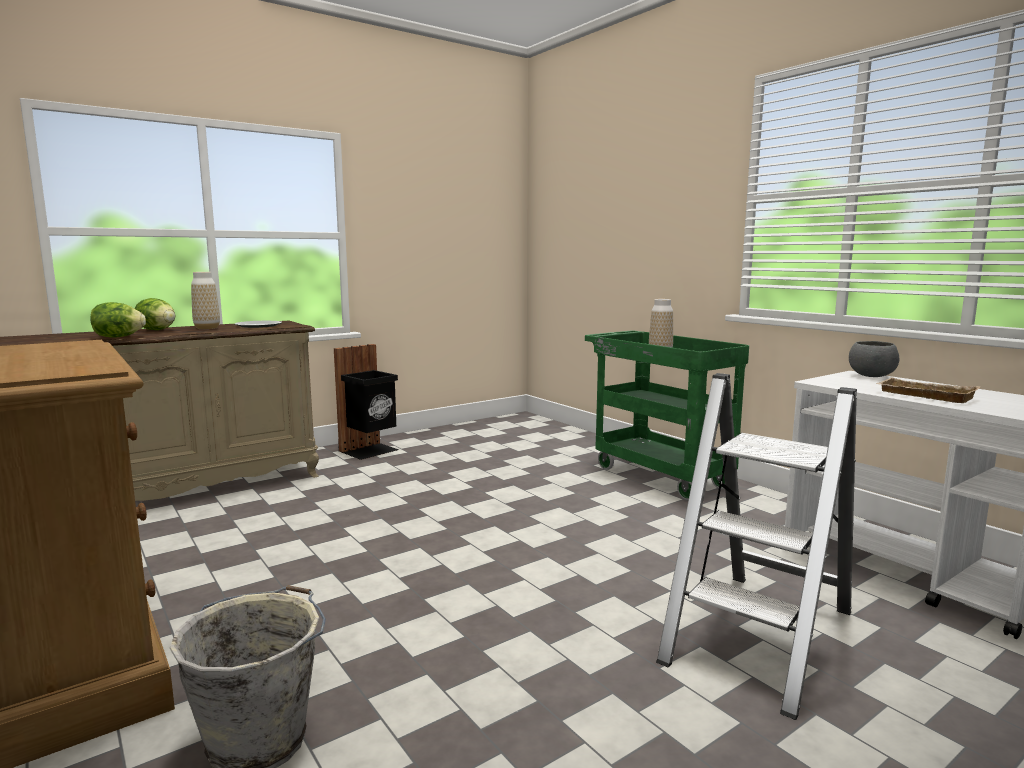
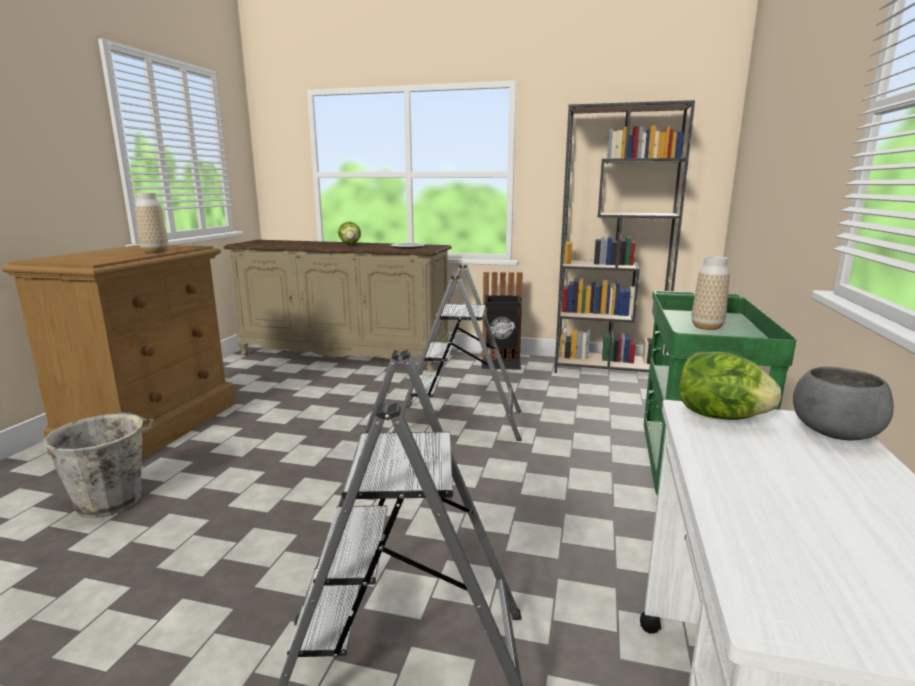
camera: 50 degrees right, 5 degrees up
lettuce [90,302,146,338] -> lettuce moved to [679,351,781,420]
vase [191,272,220,329] -> vase moved to [135,193,168,253]
beige tray [876,378,980,403] -> none
none -> grey step ladder [392,264,522,441]
none -> bookcase [555,100,695,373]

